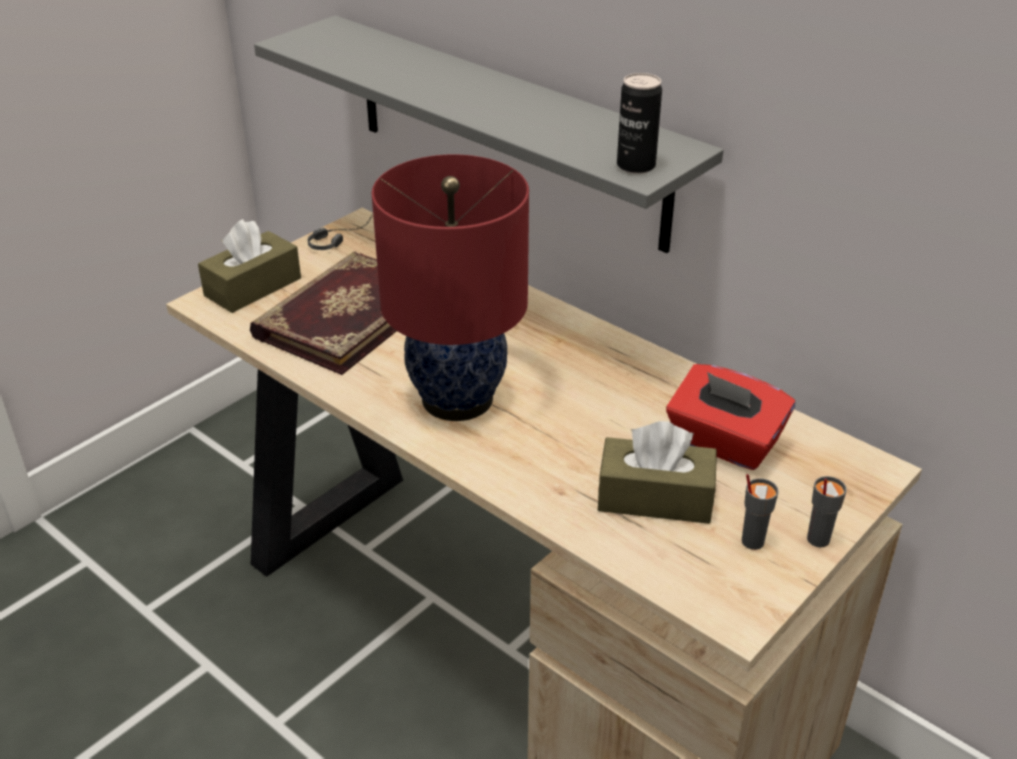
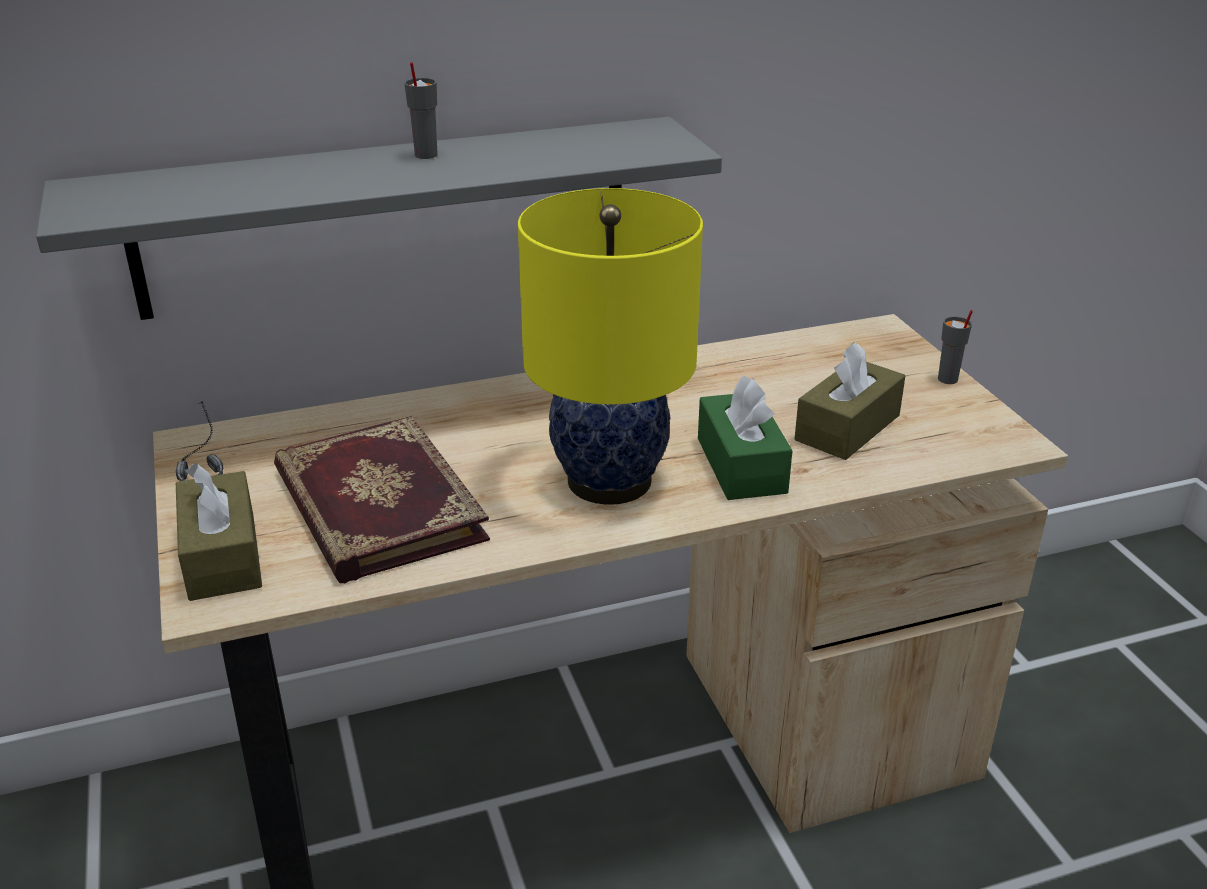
camera: 60 degrees left, 5 degrees down
red table lamp [372,155,529,421] -> yellow table lamp [518,188,703,505]
can [617,73,662,174] -> none
red tissue box [666,364,795,470] -> none
grey cup [742,474,779,550] -> grey cup moved to [404,62,438,159]
none -> green tissue box [698,376,793,500]

